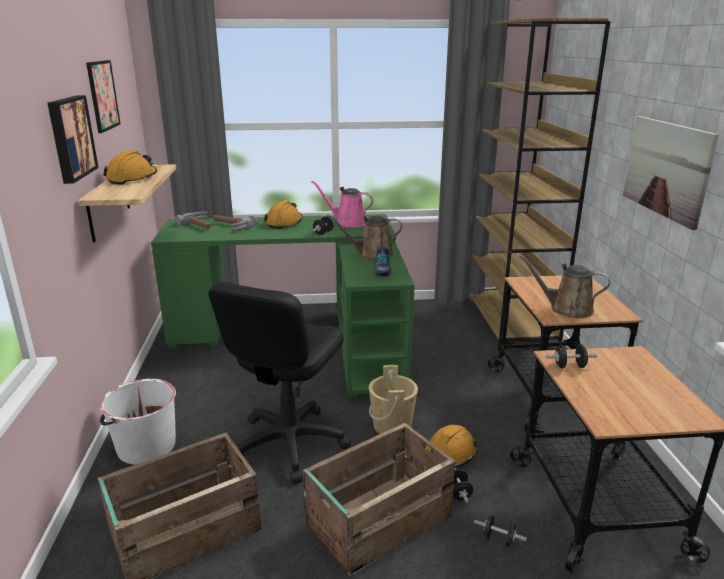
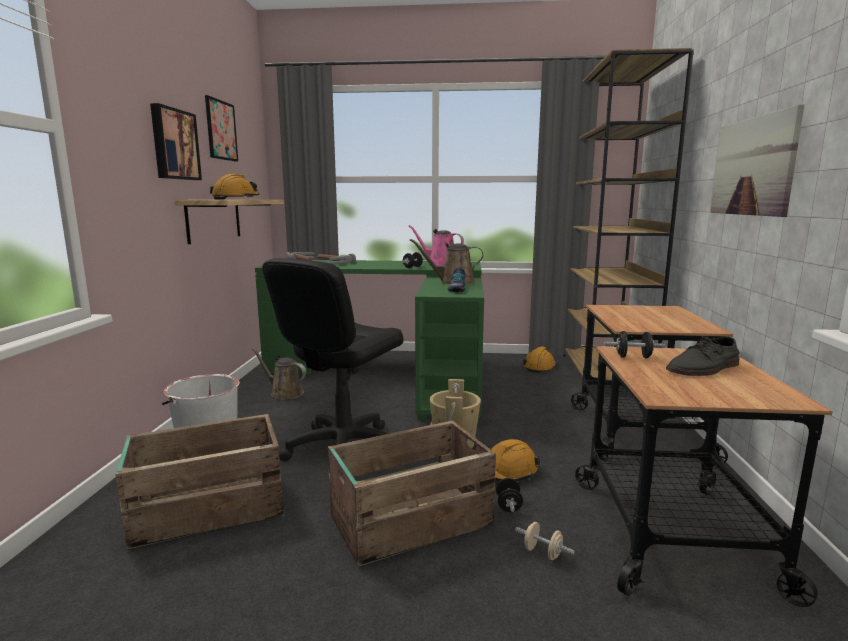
camera: 10 degrees right, 10 degrees down
orange hard hat [264,200,303,229] -> orange hard hat moved to [522,346,557,373]
black dumbbell [474,515,527,547] -> beige dumbbell [515,522,575,560]
brown watering can [519,255,610,318] -> brown watering can moved to [252,348,306,400]
none -> grey shoe [666,336,739,376]

